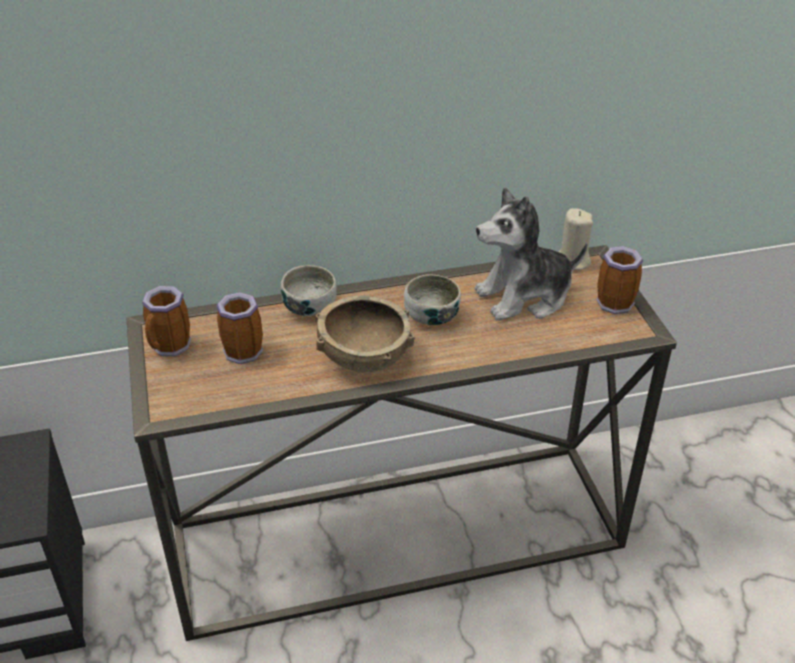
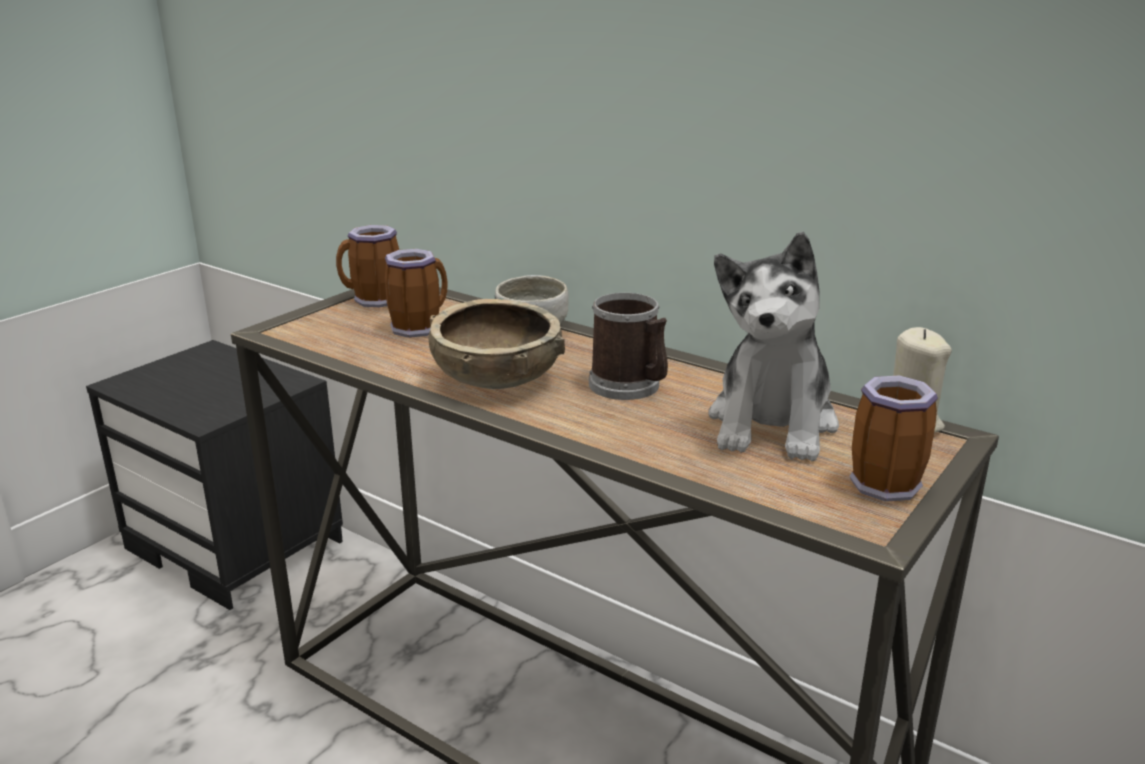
camera: 50 degrees right, 15 degrees down
bowl [404,274,461,325] -> mug [589,293,668,400]
plush toy [474,187,588,321] -> plush toy turned 105 degrees counterclockwise [708,232,839,461]

